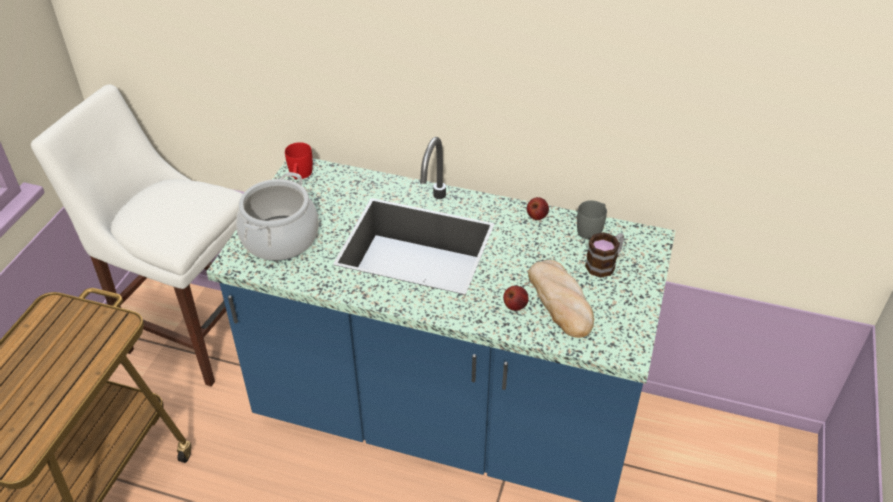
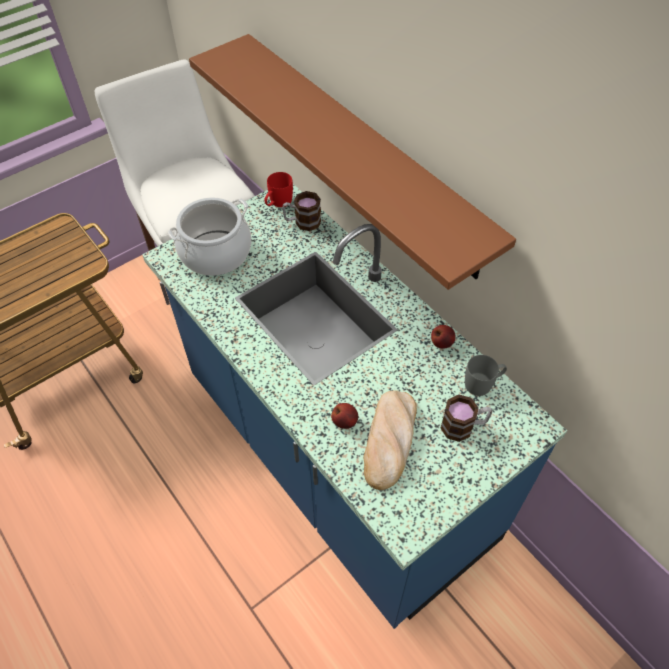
camera: 35 degrees right, 10 degrees up
none -> brown shelf [189,34,516,290]
none -> mug [282,191,321,231]

